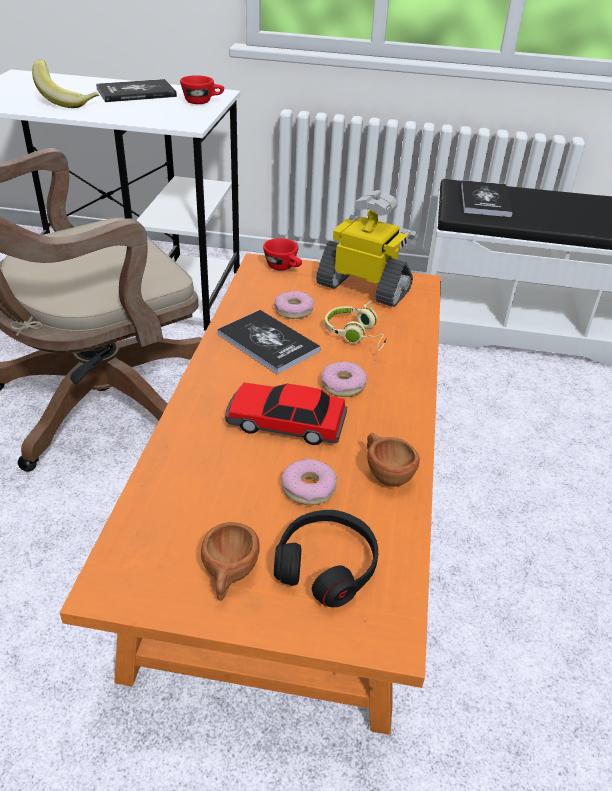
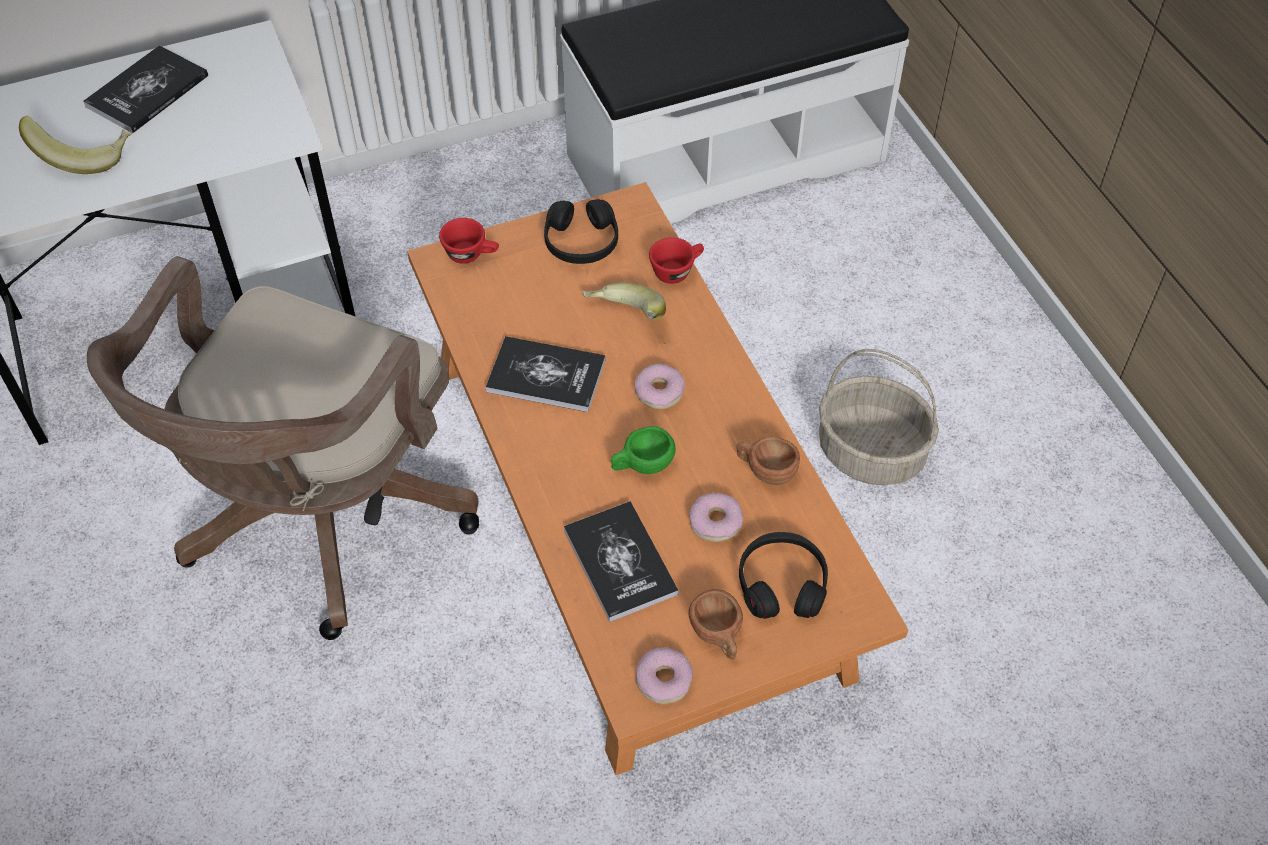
camera: 30 degrees left, 15 degrees up
red cup [180,75,224,104] -> red cup moved to [649,237,704,284]
toy car [225,383,347,445] -> green cup [611,426,676,474]
donut [274,291,314,319] -> donut moved to [636,647,693,704]
toy robot [316,190,417,307] -> black headphones [544,199,618,264]
beige headphones [325,300,387,351] -> banana [582,283,666,320]
book [461,180,512,217] -> book moved to [564,501,679,622]
none -> basket [819,349,939,485]

